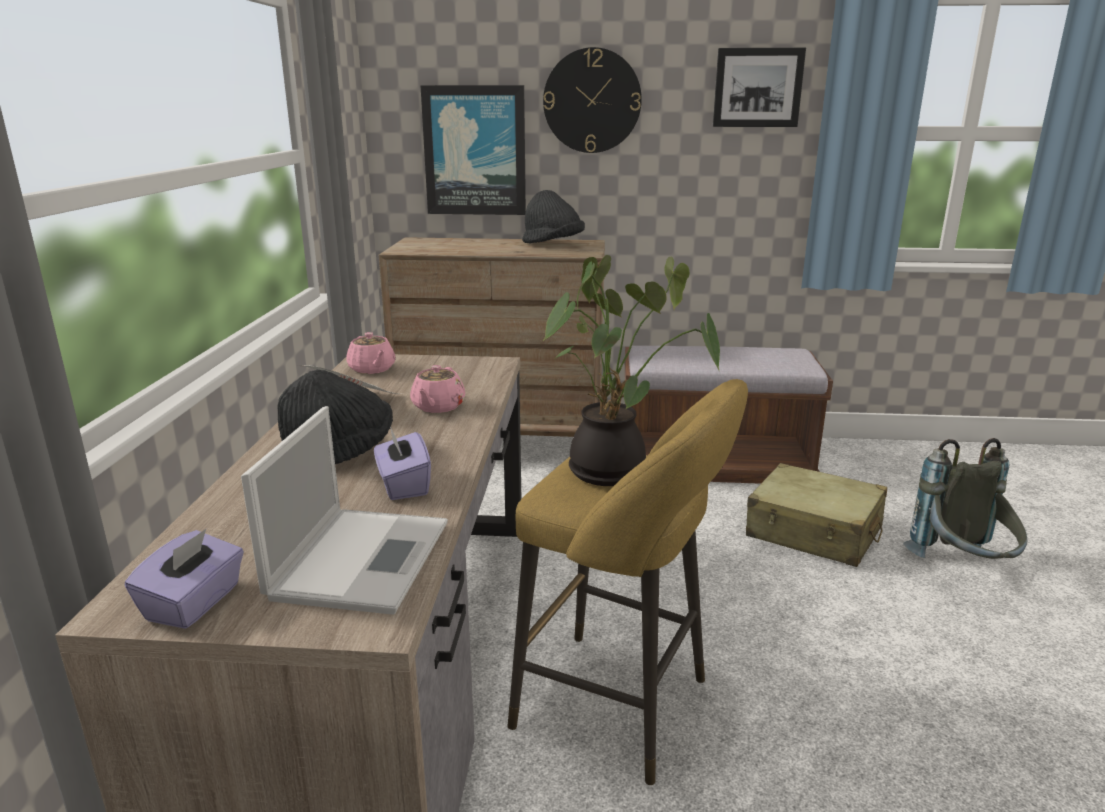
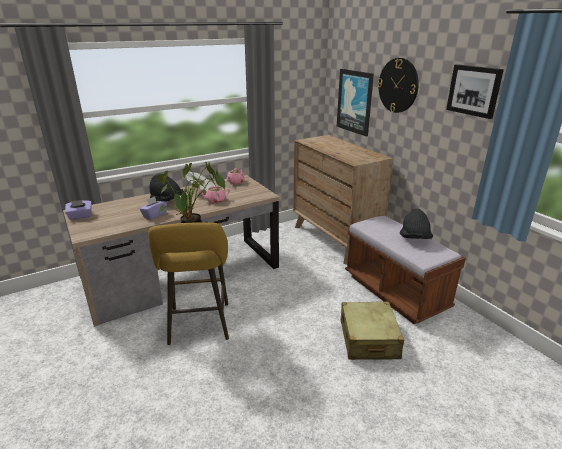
camera: 55 degrees right, 5 degrees up
laptop [241,406,448,615] -> none
black hat [522,190,585,243] -> black hat moved to [400,209,433,239]
grey backpack [903,438,1027,559] -> none

